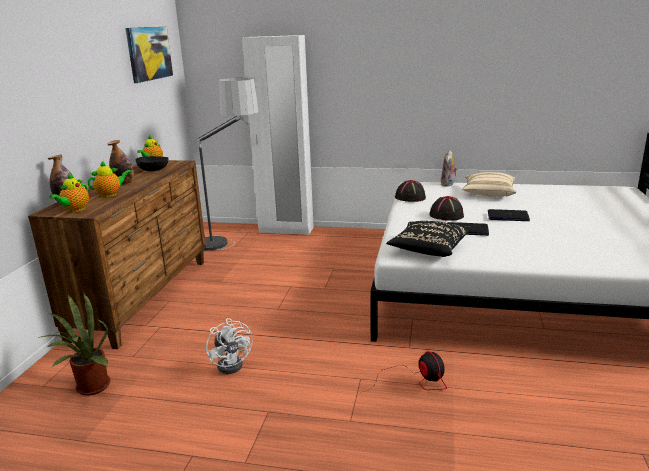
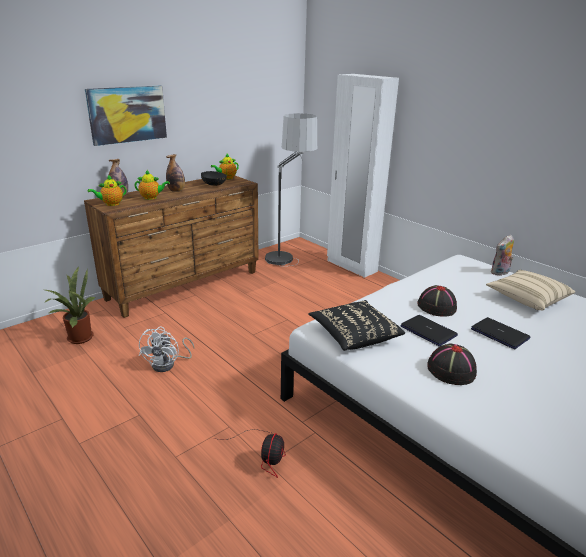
camera: 35 degrees right, 5 degrees up
picture [125,27,173,83] -> picture moved to [85,86,167,146]
black hat [395,180,426,202] -> black hat moved to [427,343,477,385]

